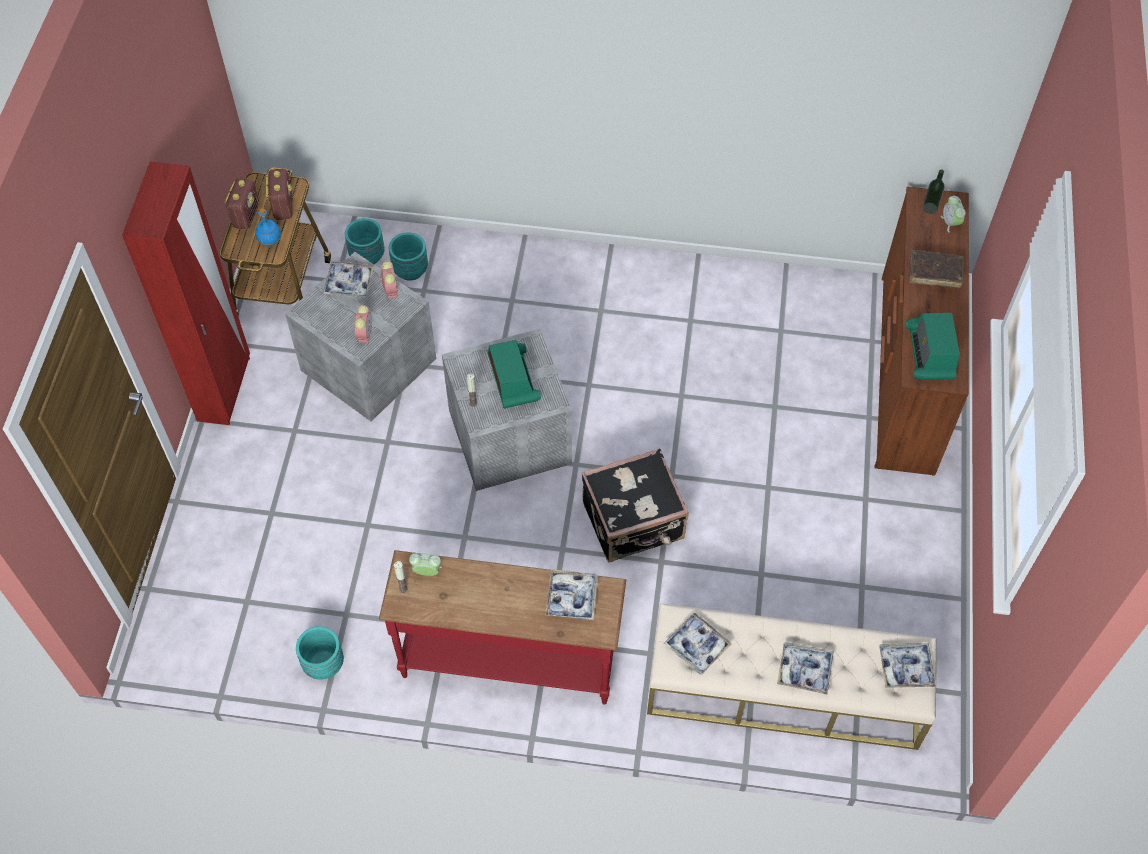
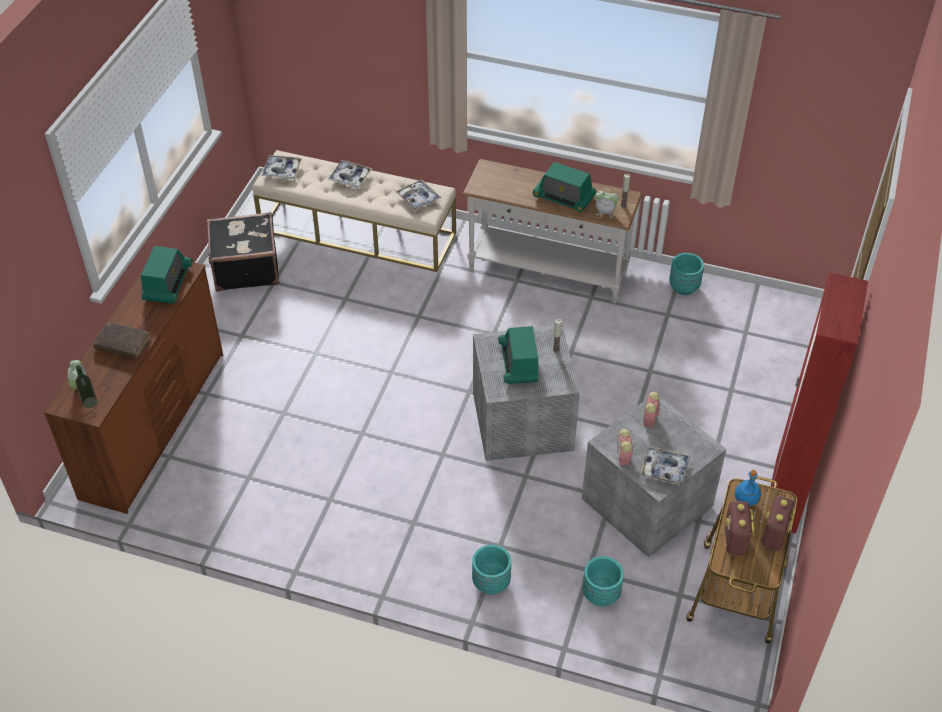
camera: 170 degrees left, 10 degrees down
turquoise planter [345,218,385,264] -> turquoise planter moved to [472,545,511,594]
red console table [379,550,626,704] -> white console table [462,159,642,304]
tray [545,569,598,620] -> none
black suitcase [582,448,689,562] -> black suitcase moved to [207,212,279,292]
none -> radio [533,162,596,212]

